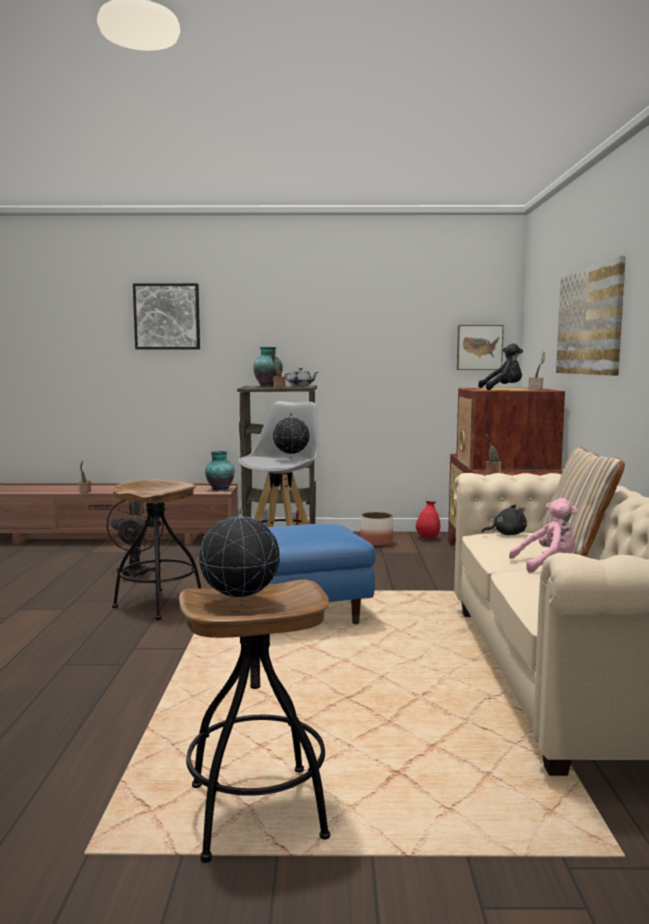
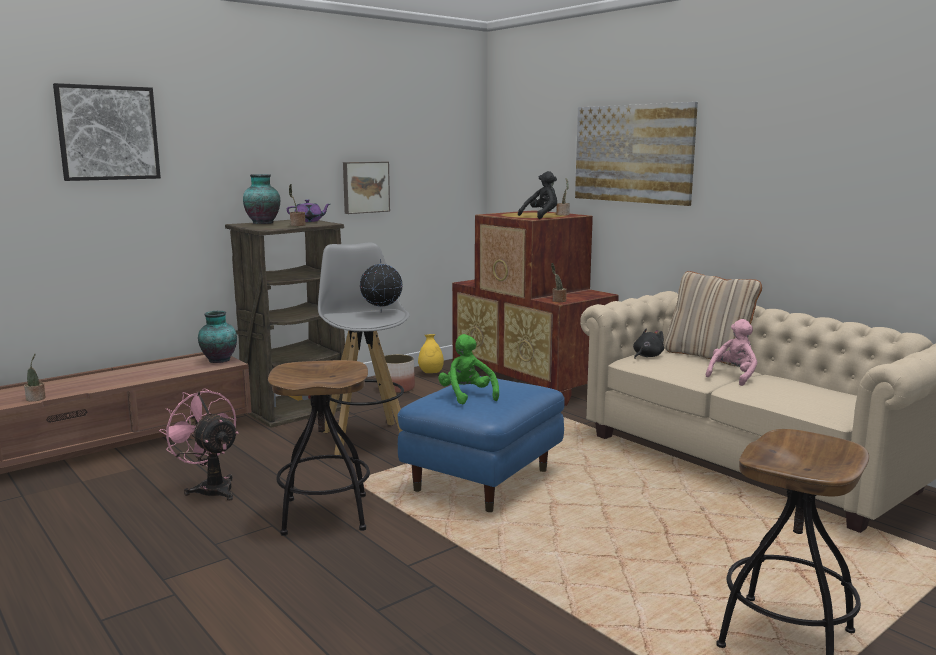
camera: 40 degrees left, 5 degrees up
black fan [107,500,164,579] -> pink fan [159,388,238,500]
globe [199,507,280,606] -> none
grey teapot [285,368,318,386] -> purple teapot [287,200,330,222]
red vase [416,501,440,538] -> yellow vase [418,334,444,373]
picture [457,325,504,370] -> picture moved to [343,162,390,214]
none -> green plush toy [438,334,499,405]

